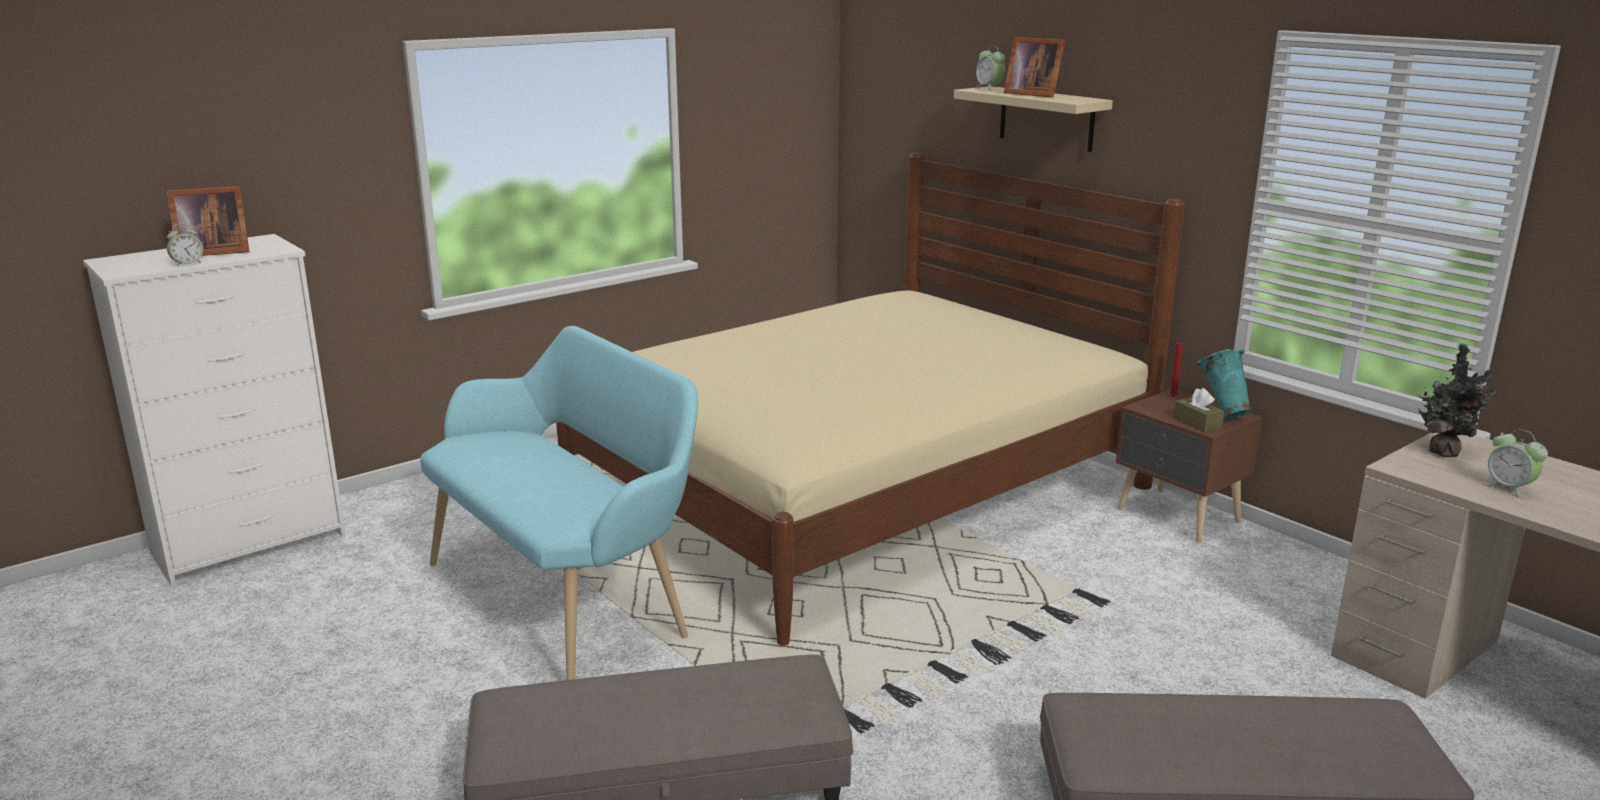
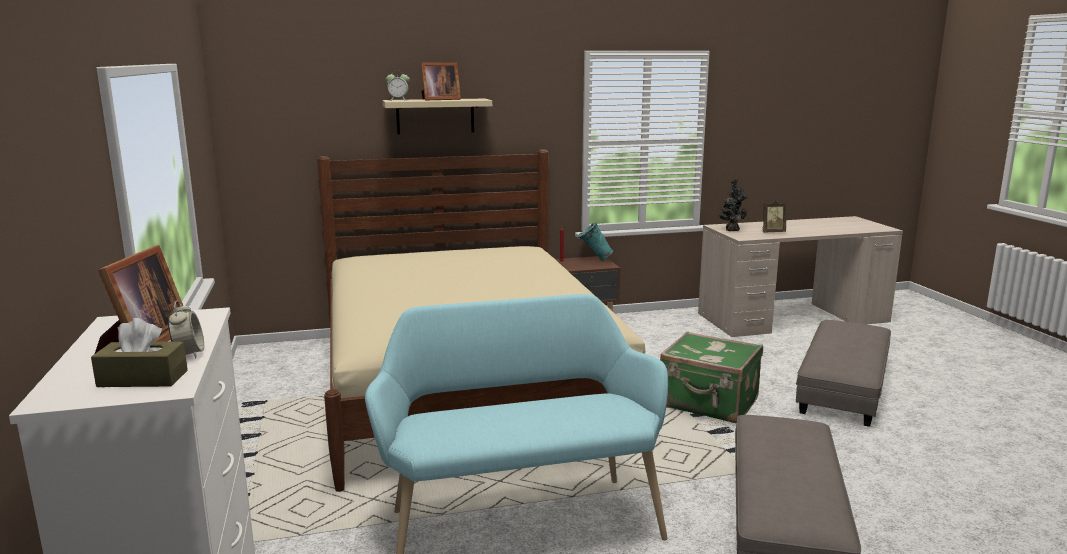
camera: 65 degrees left, 5 degrees down
brown tissue box [1174,388,1224,433] -> brown tissue box moved to [91,318,188,387]
alarm clock [1482,429,1548,499] -> picture frame [762,200,786,232]
none -> green suitcase [660,331,763,424]

